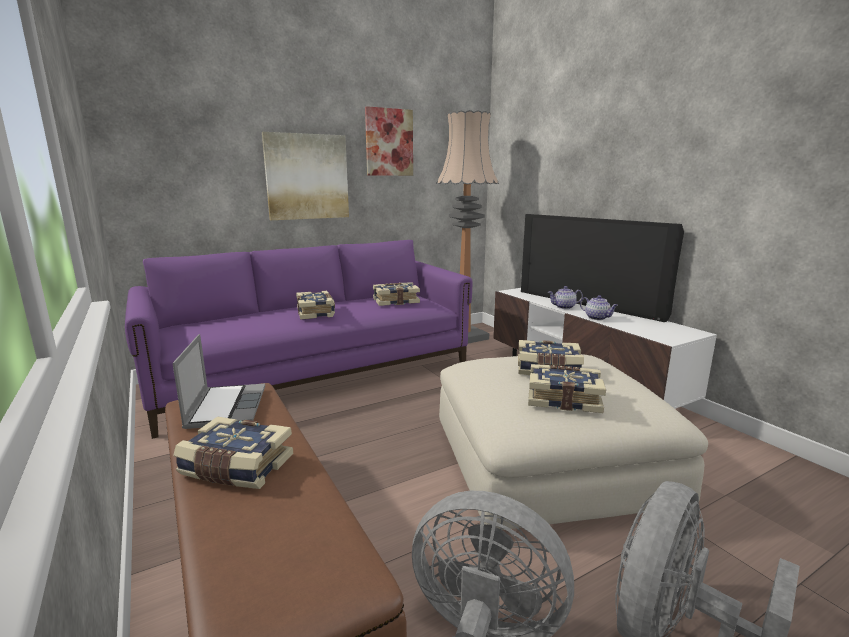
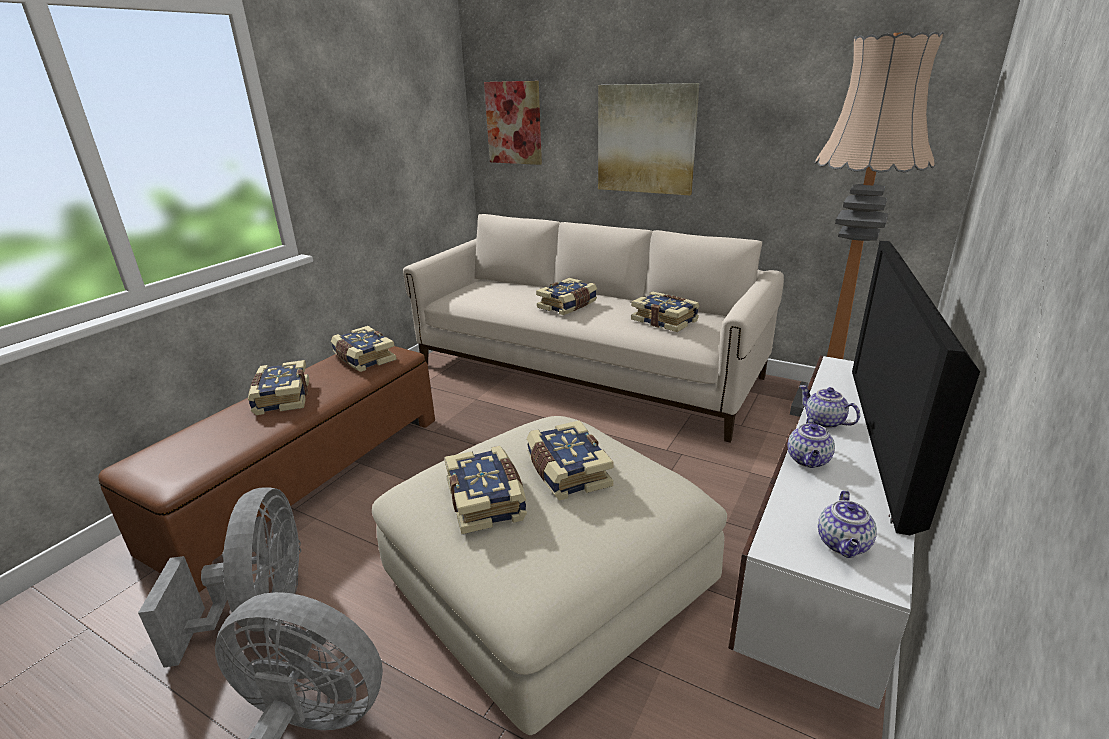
camera: 60 degrees right, 10 degrees up
purple sofa [125,240,472,439] -> beige sofa [403,214,784,443]
laptop [172,334,265,429] -> book [331,326,397,372]
picture [365,106,413,176] -> picture moved to [484,81,542,165]
none -> teapot [818,490,877,558]

